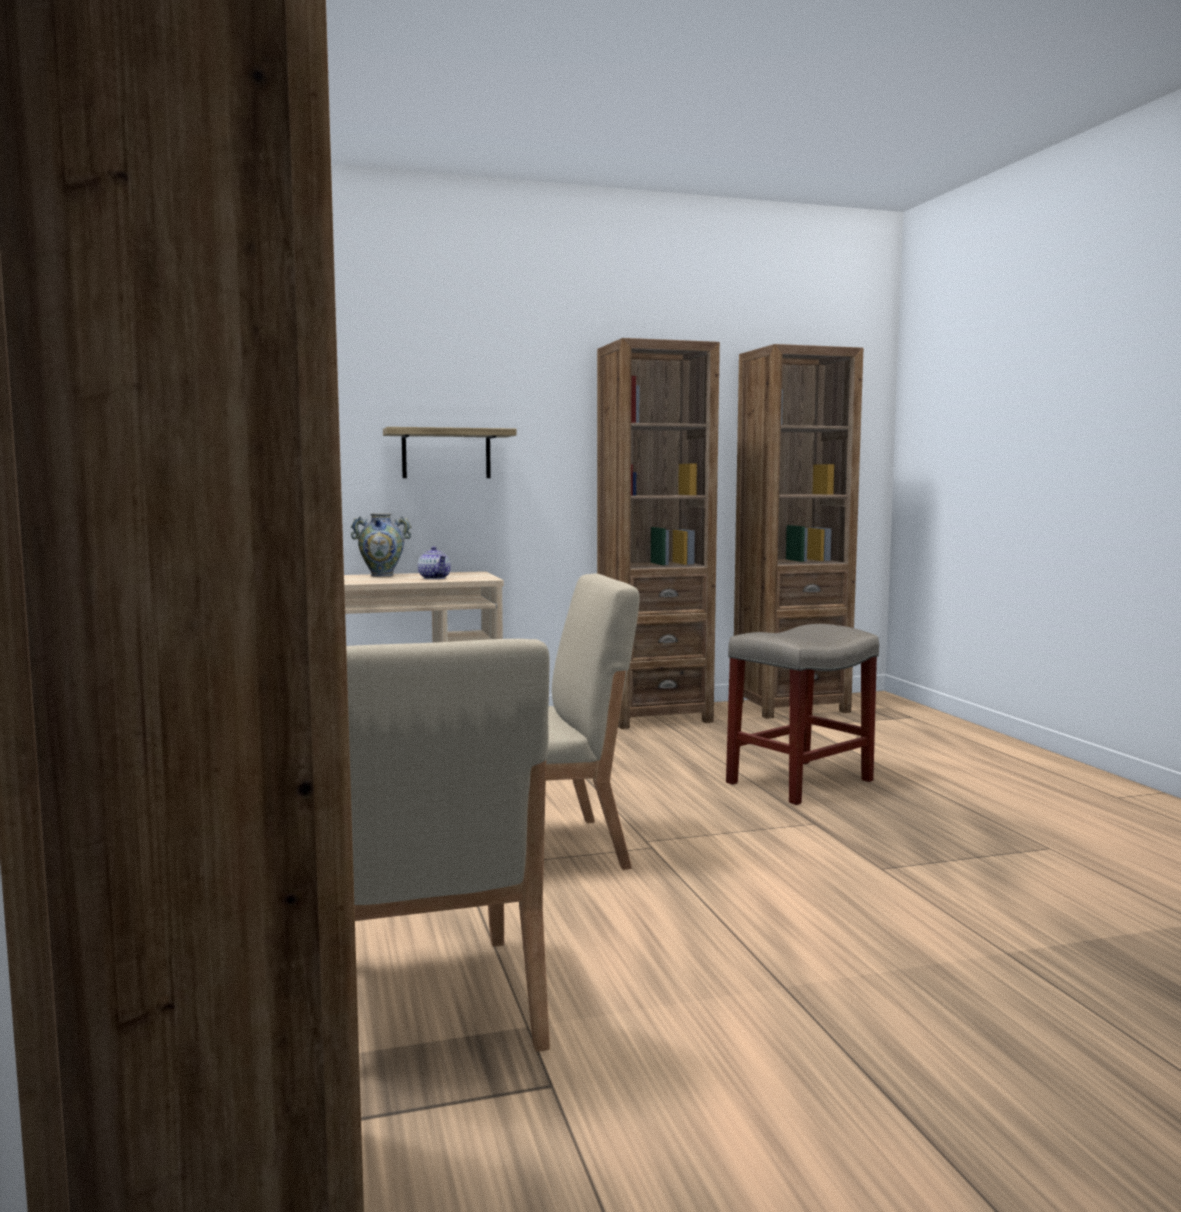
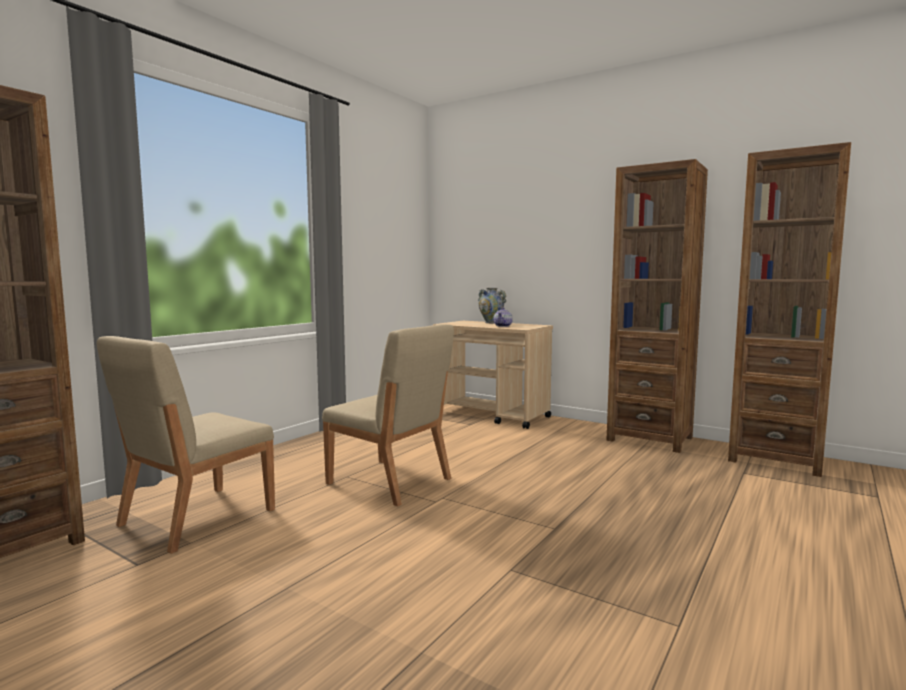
camera: 50 degrees right, 0 degrees up
shelf [383,427,516,478] -> none
beige stool [726,624,879,805] -> none

